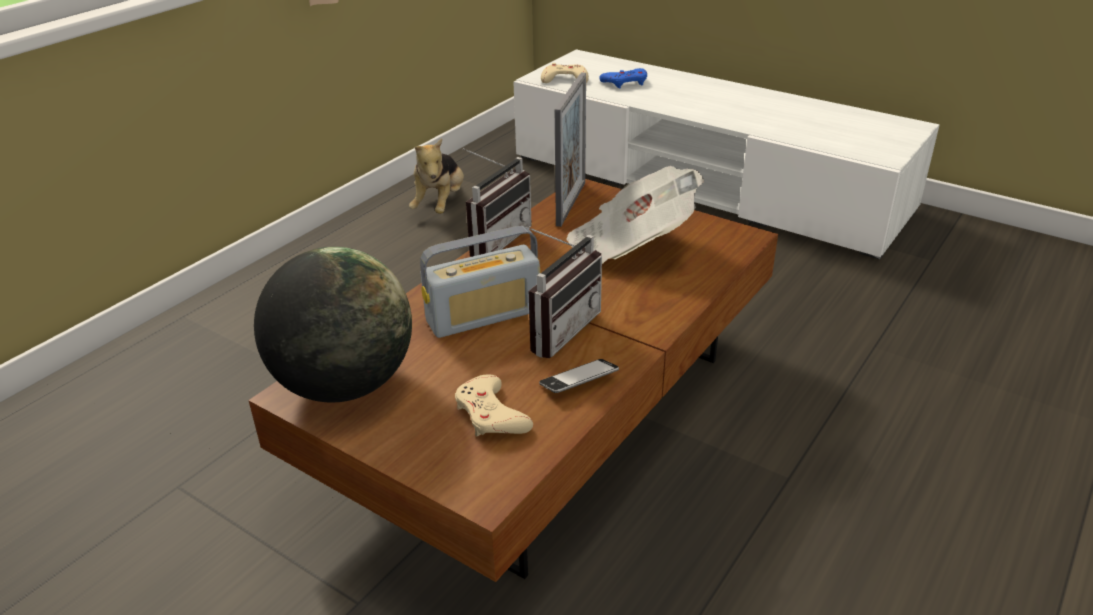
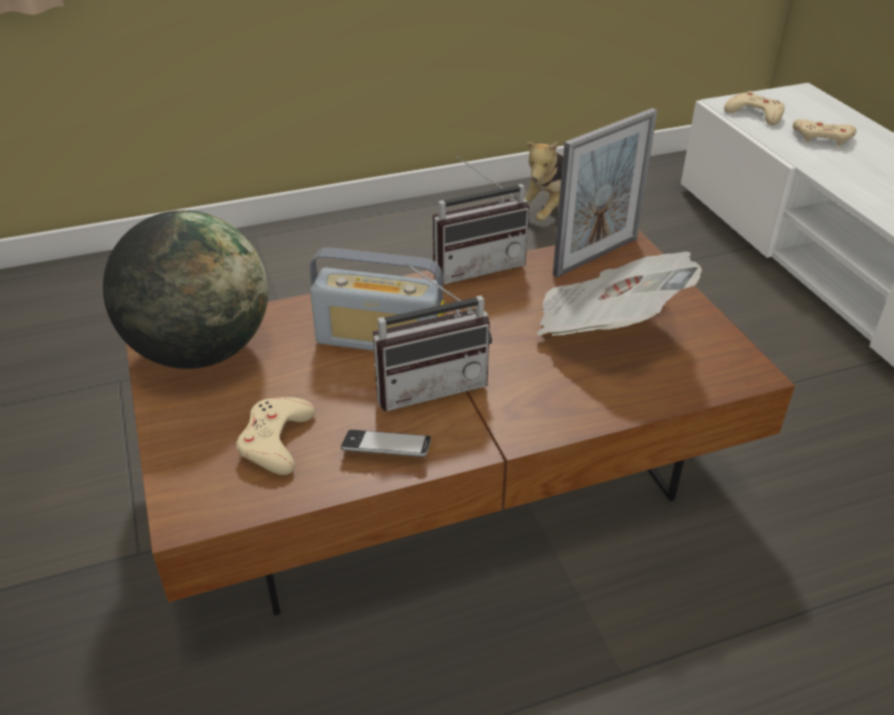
camera: 35 degrees right, 5 degrees up
blue game controller [599,68,647,89] -> beige game controller [793,119,856,147]

